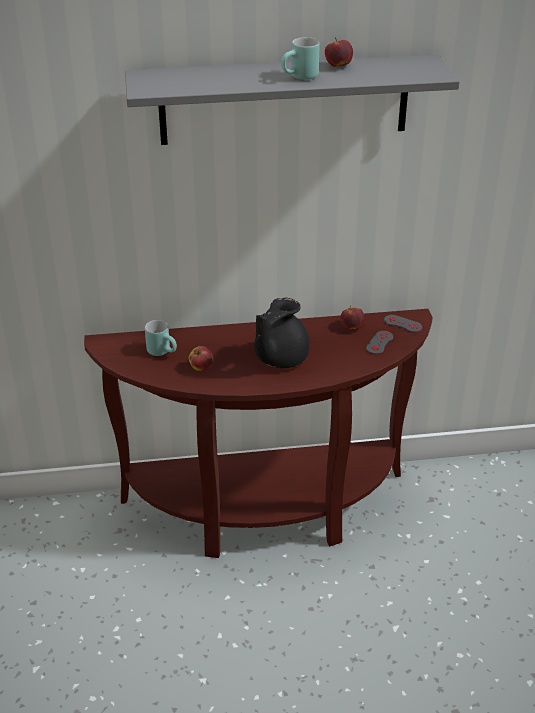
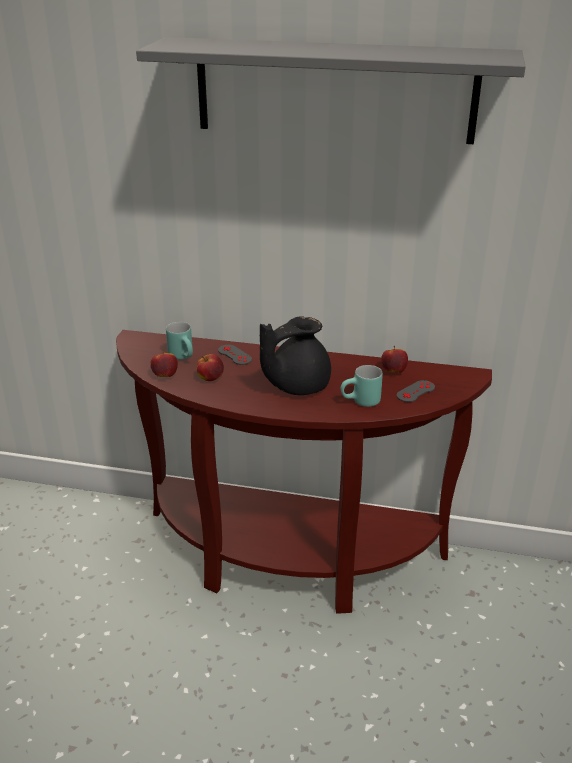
camera: 20 degrees right, 5 degrees down
turquoise mug [281,37,320,80] -> turquoise mug moved to [341,365,383,407]
apple [325,37,353,67] -> apple moved to [150,350,178,377]
grey game controller [384,315,422,332] -> grey game controller moved to [218,345,252,365]

